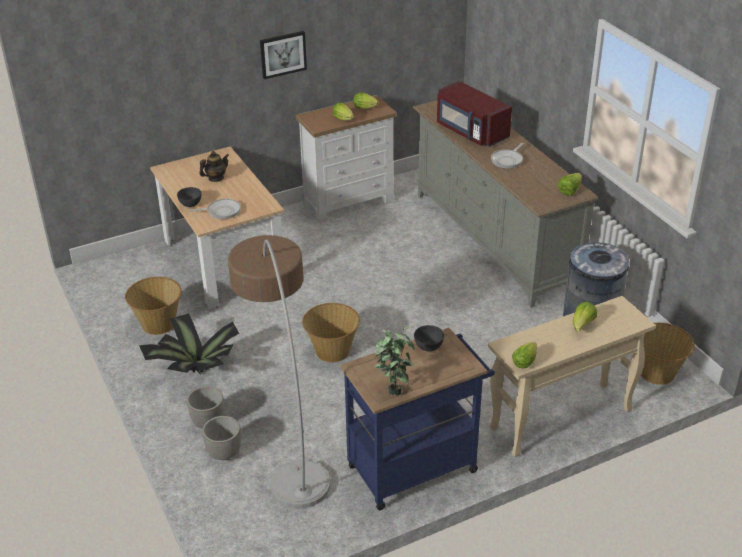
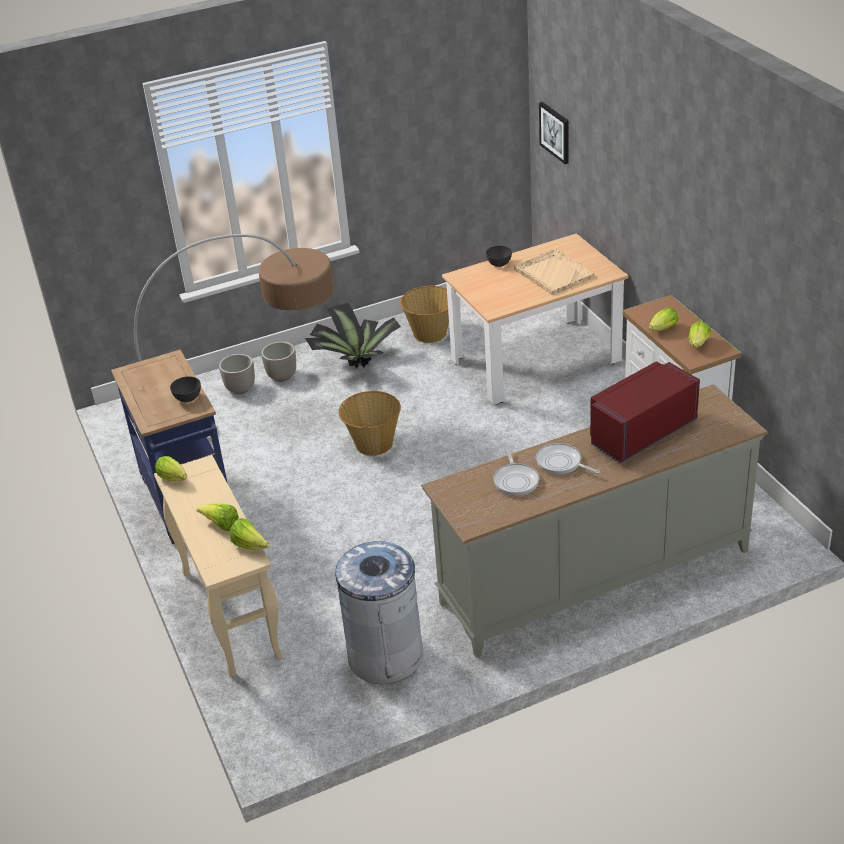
camera: 95 degrees right, 0 degrees up
frying pan [189,199,241,219] -> frying pan moved to [493,447,539,496]
teapot [199,151,229,182] -> beige tray [514,248,595,295]
picture [260,31,307,79] -> picture moved to [539,102,569,164]
potted plant [374,326,415,395] -> none
lettuce [558,173,581,195] -> lettuce moved to [230,518,269,550]
basket [641,323,695,385] -> none

